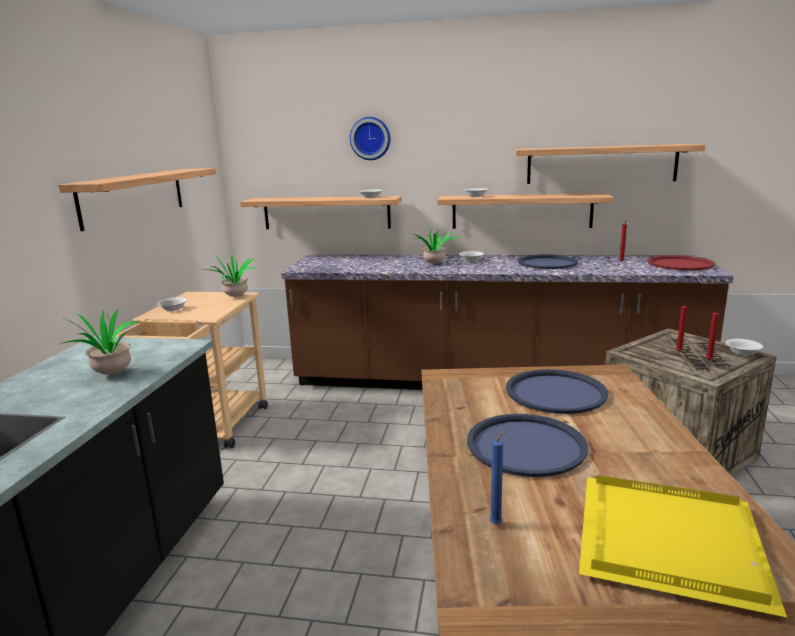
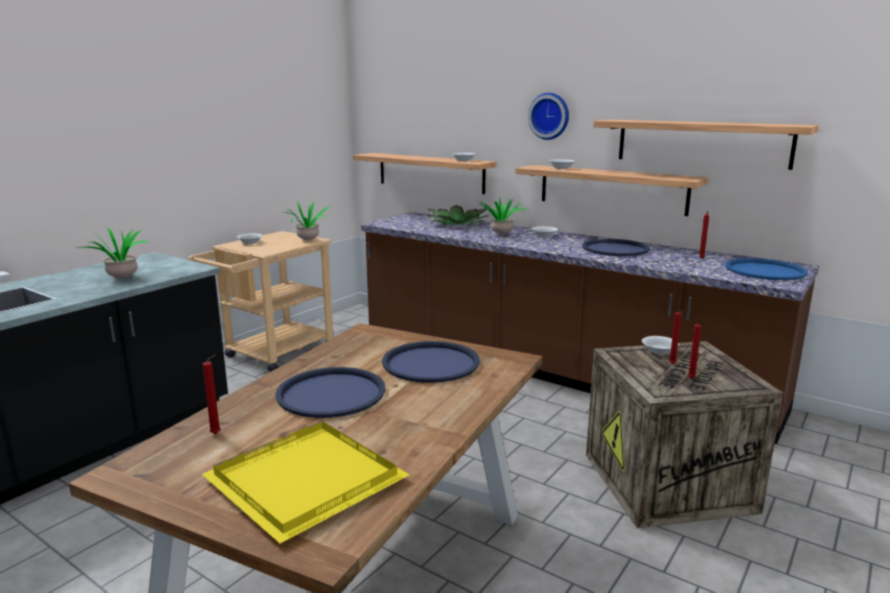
camera: 25 degrees right, 0 degrees up
shelf [58,168,216,231] -> none
wall clock [350,117,390,160] -> wall clock moved to [528,93,569,140]
blue candle [489,430,507,524] -> red candle [202,355,221,434]
red tray [648,255,715,271] -> blue tray [725,258,808,280]
white bowl [725,339,763,356] -> white bowl moved to [642,336,679,355]
none -> potted plant [426,205,490,225]

